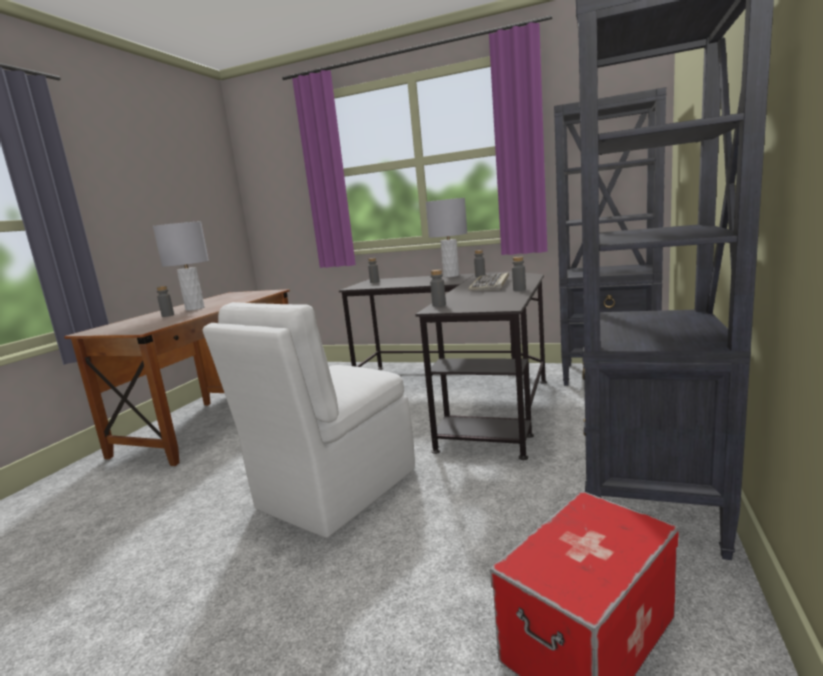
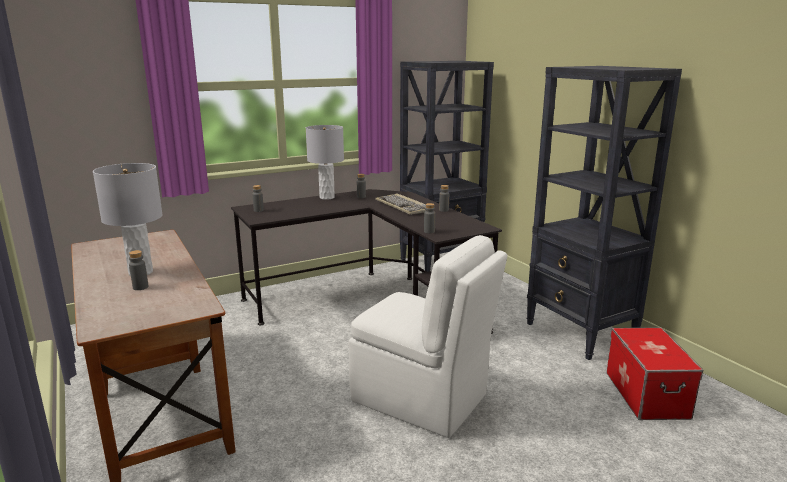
camera: 50 degrees left, 5 degrees up
white chair [203,302,415,538] -> white chair turned 45 degrees counterclockwise [349,235,508,438]

